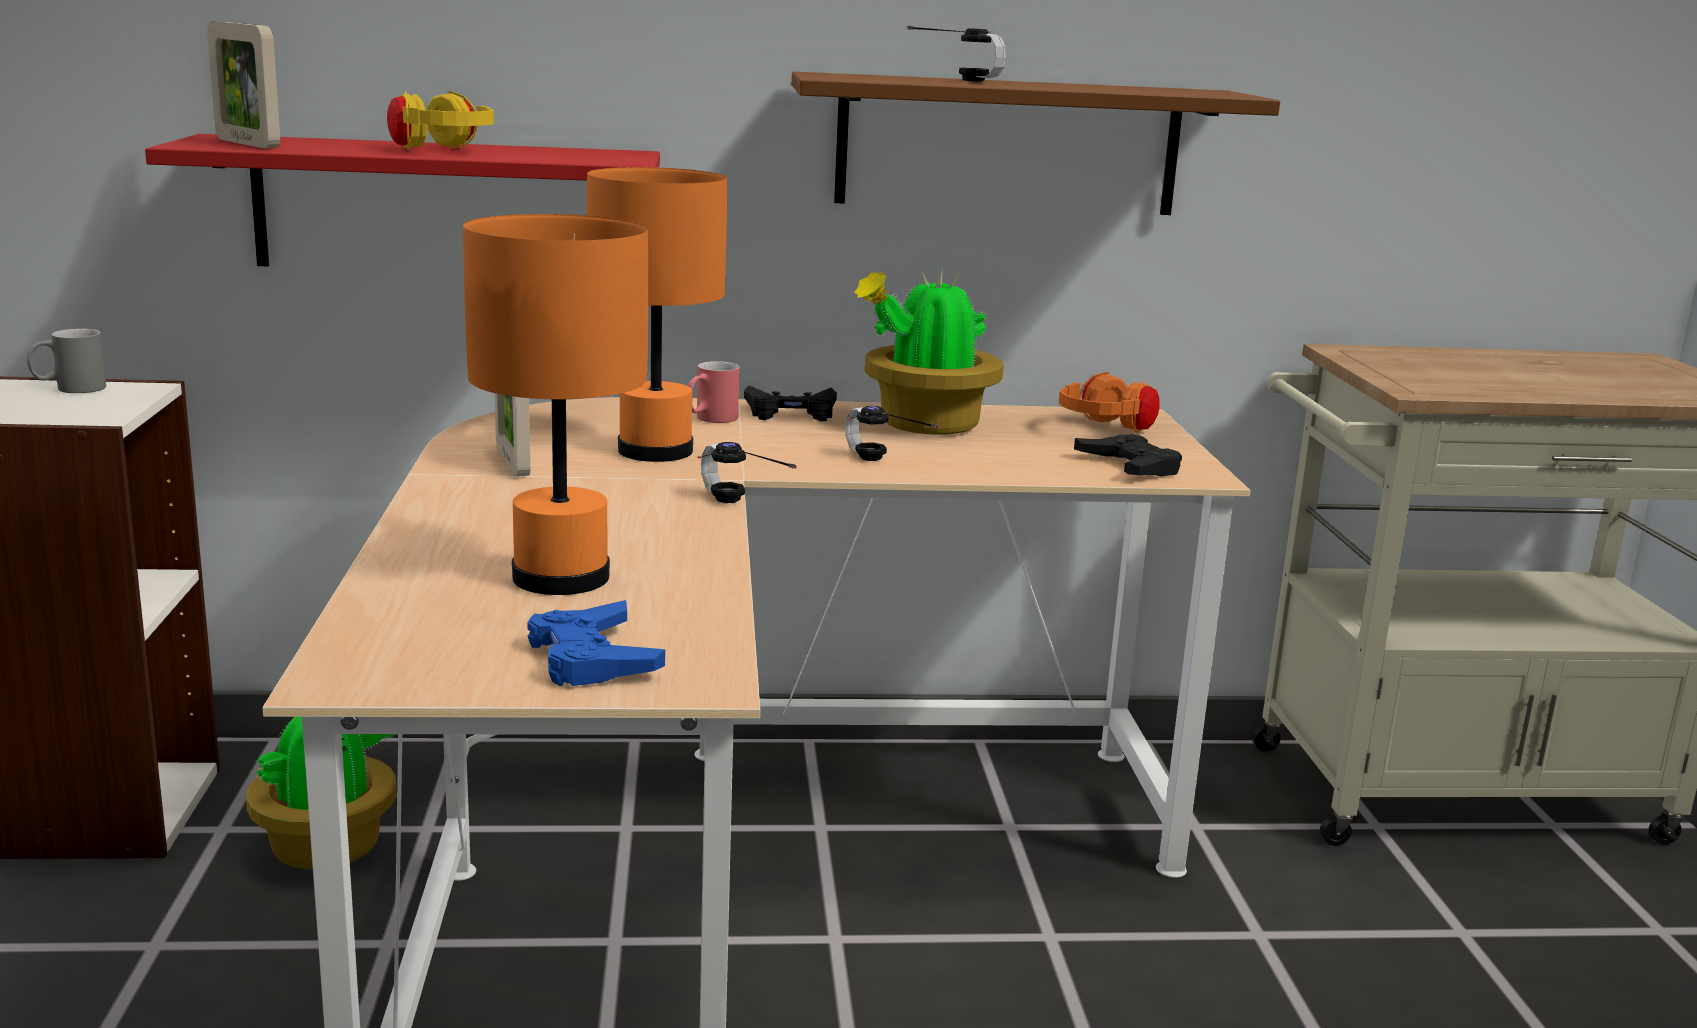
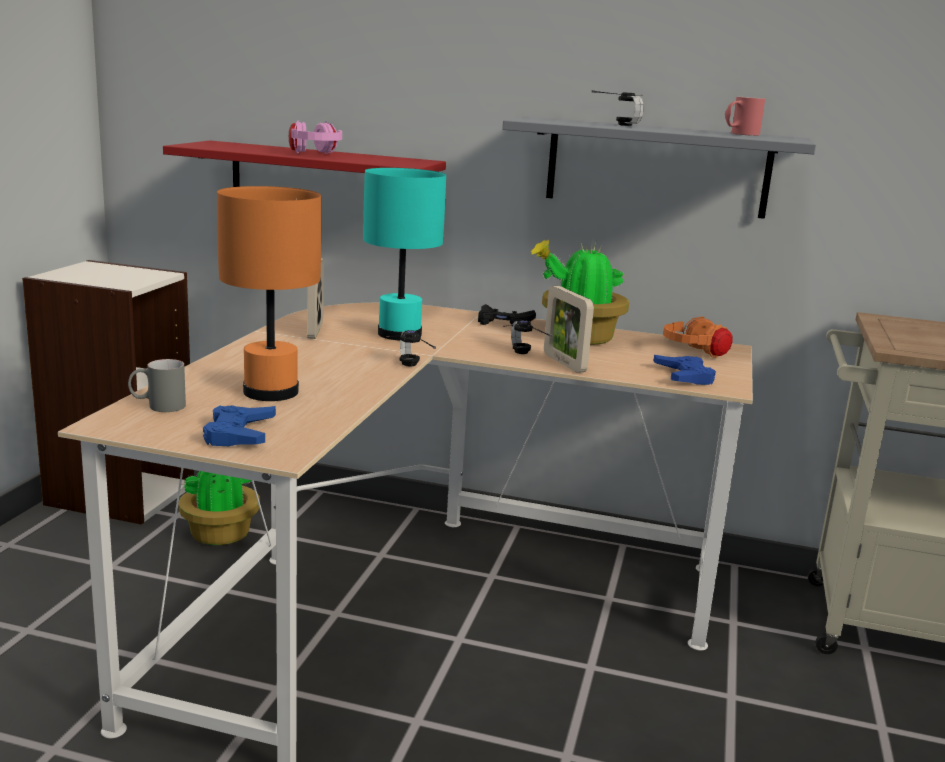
camera: 20 degrees right, 0 degrees up
grey mug [27,329,106,393] -> grey mug moved to [128,359,186,412]
picture frame [207,21,280,148] -> picture frame moved to [544,286,594,373]
yellow headphones [387,91,494,150] -> pink headphones [289,121,342,154]
orange table lamp [587,167,727,462] -> turquoise table lamp [363,168,446,340]
red mug [687,361,740,423] -> red mug moved to [725,97,765,136]
brown shelf [791,71,1280,215] -> grey shelf [502,117,816,219]
black game controller [1074,434,1182,476] -> blue game controller [653,355,716,385]

